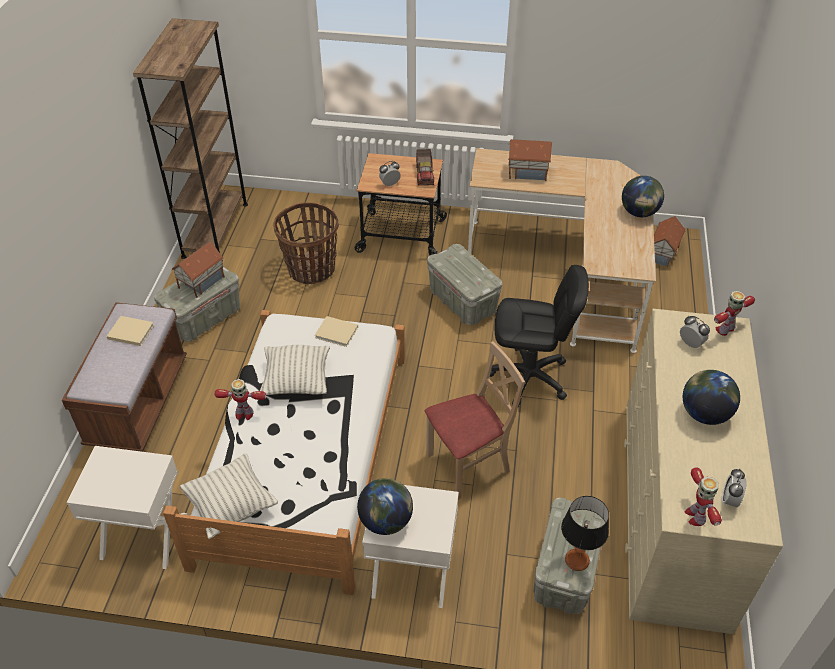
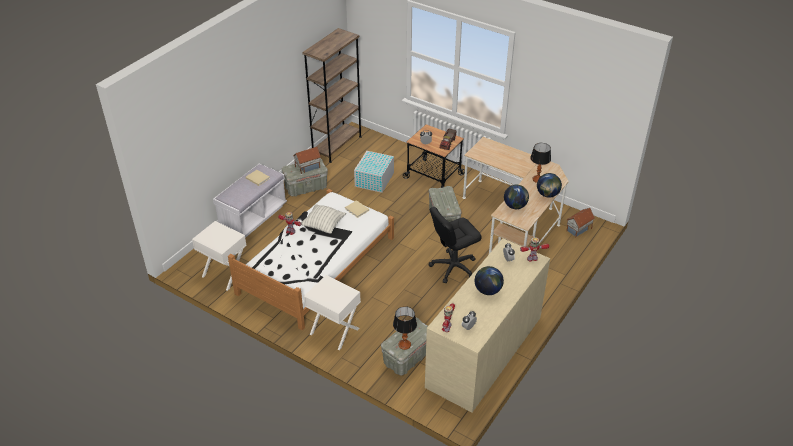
camera: 25 degrees right, 5 degrees down
brown bench [62,302,187,452] -> white bench [213,164,287,238]
pillow [180,453,278,539] -> none
basket [273,202,339,284] -> white storage box [354,151,394,193]
globe [357,478,413,535] -> globe moved to [504,185,529,209]
beige chair [425,341,525,499] -> none
black office chair [490,265,589,407] -> black office chair turned 120 degrees clockwise [429,207,482,283]
toy house [508,139,552,181] -> none
none -> table lamp [530,143,551,183]

